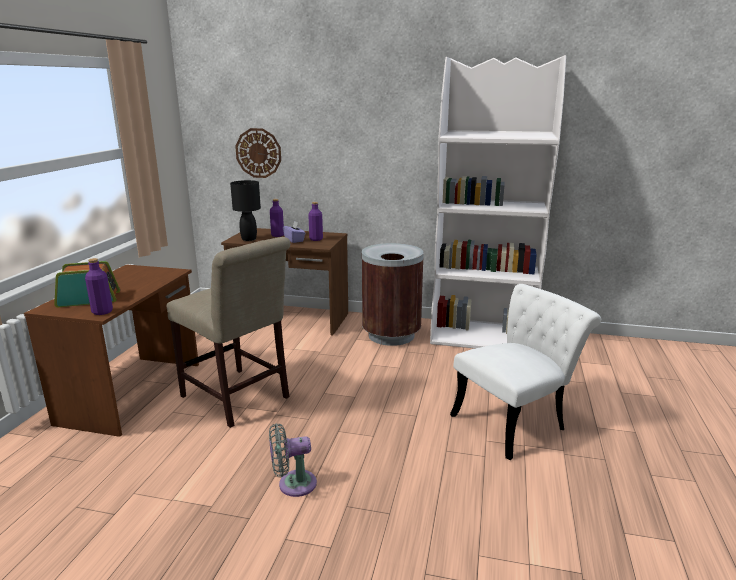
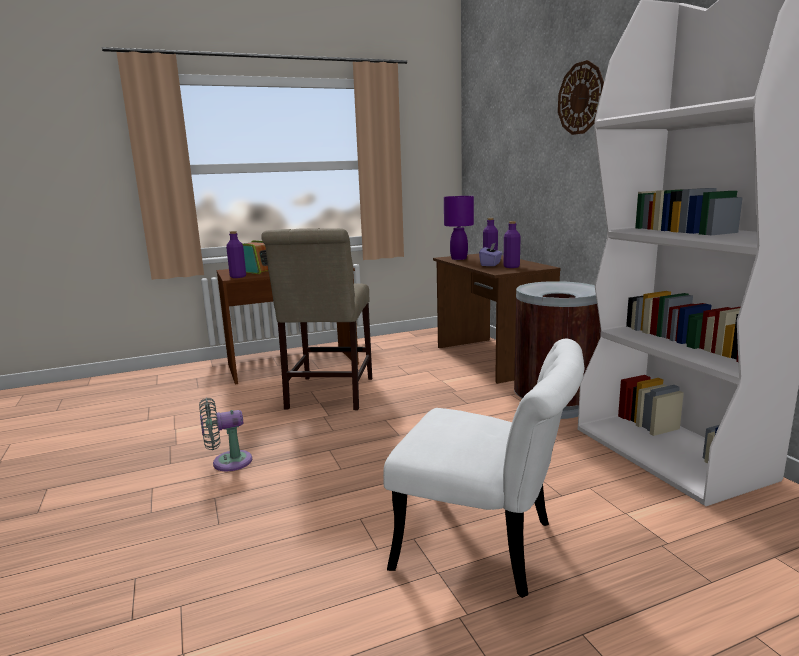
camera: 55 degrees right, 5 degrees down
black table lamp [230,180,261,241] -> purple table lamp [444,196,474,260]
wall clock [235,128,281,178] -> wall clock moved to [558,60,604,135]
grey fan [269,423,317,497] -> grey fan turned 60 degrees counterclockwise [199,398,252,471]

